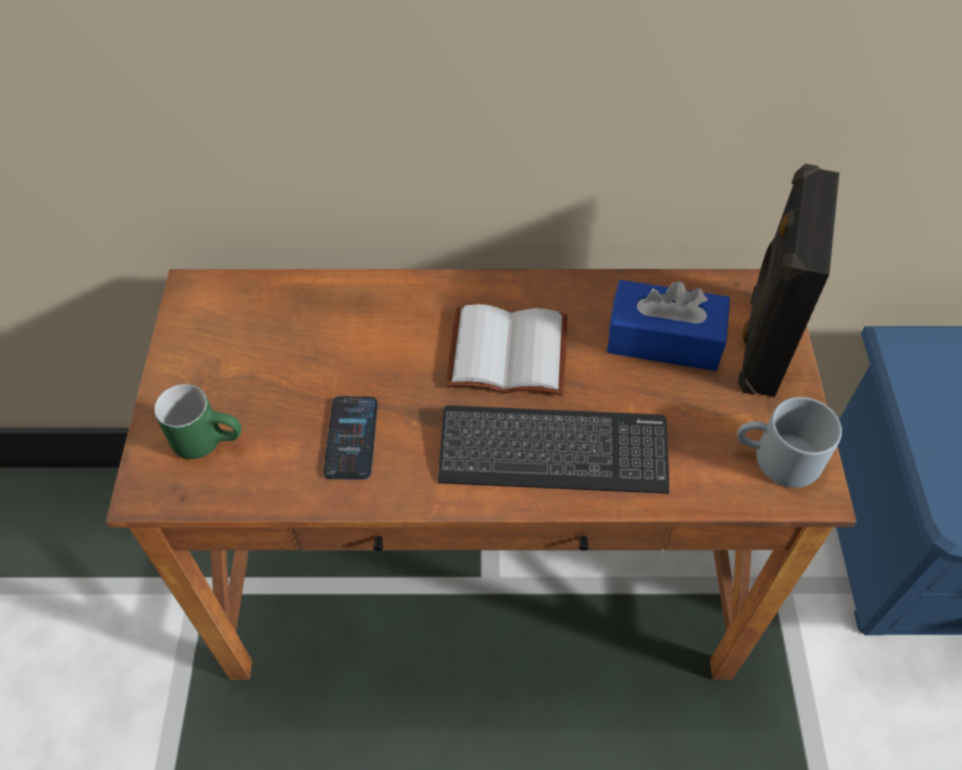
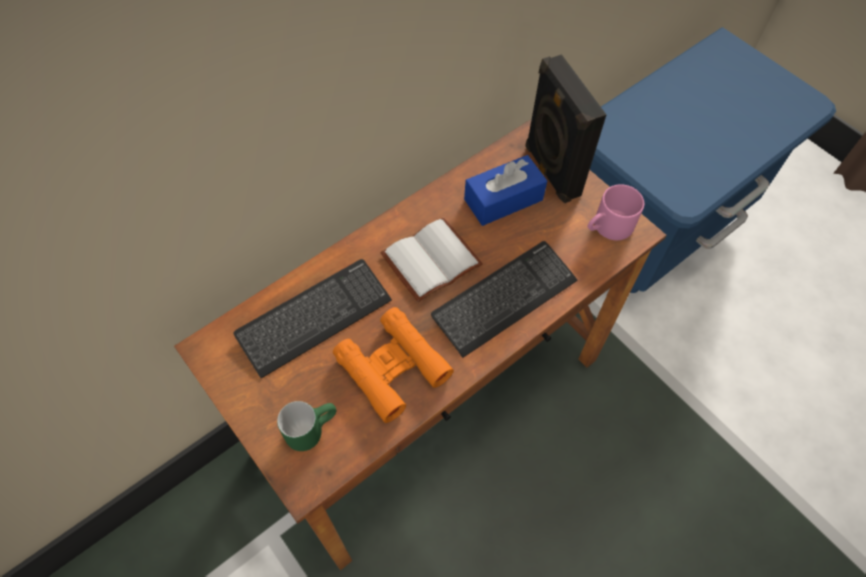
camera: 40 degrees left, 5 degrees up
phone [324,396,378,480] -> orange binoculars [333,307,454,423]
grey mug [737,397,842,488] -> pink mug [587,184,644,240]
none -> keyboard [233,259,392,378]

